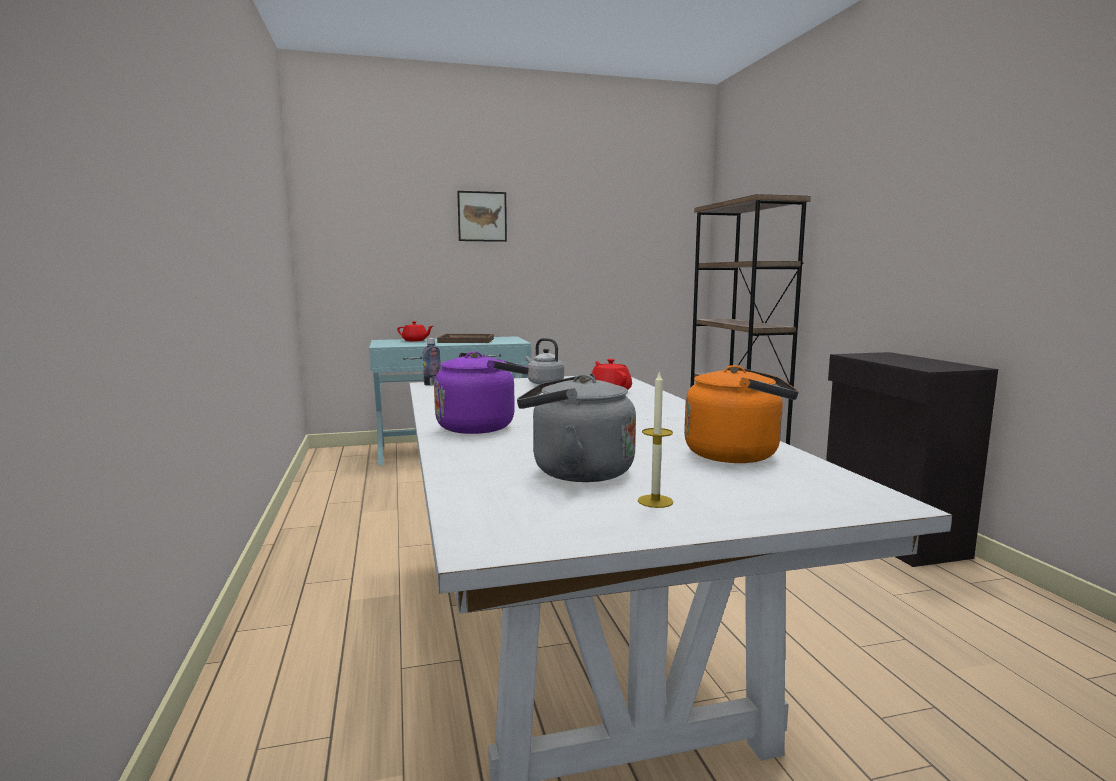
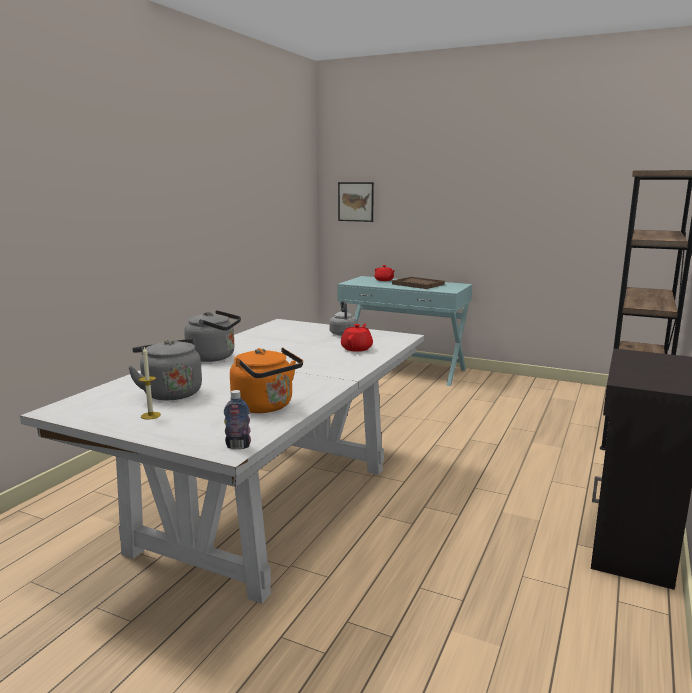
camera: 40 degrees right, 5 degrees up
bottle [423,338,441,386] -> bottle moved to [224,390,251,449]
purple kettle [434,351,529,434] -> grey kettle [184,310,241,362]
picture [457,191,507,242] -> picture moved to [338,182,374,222]

